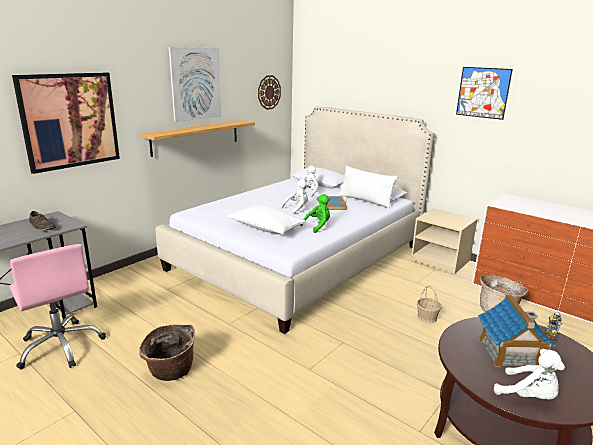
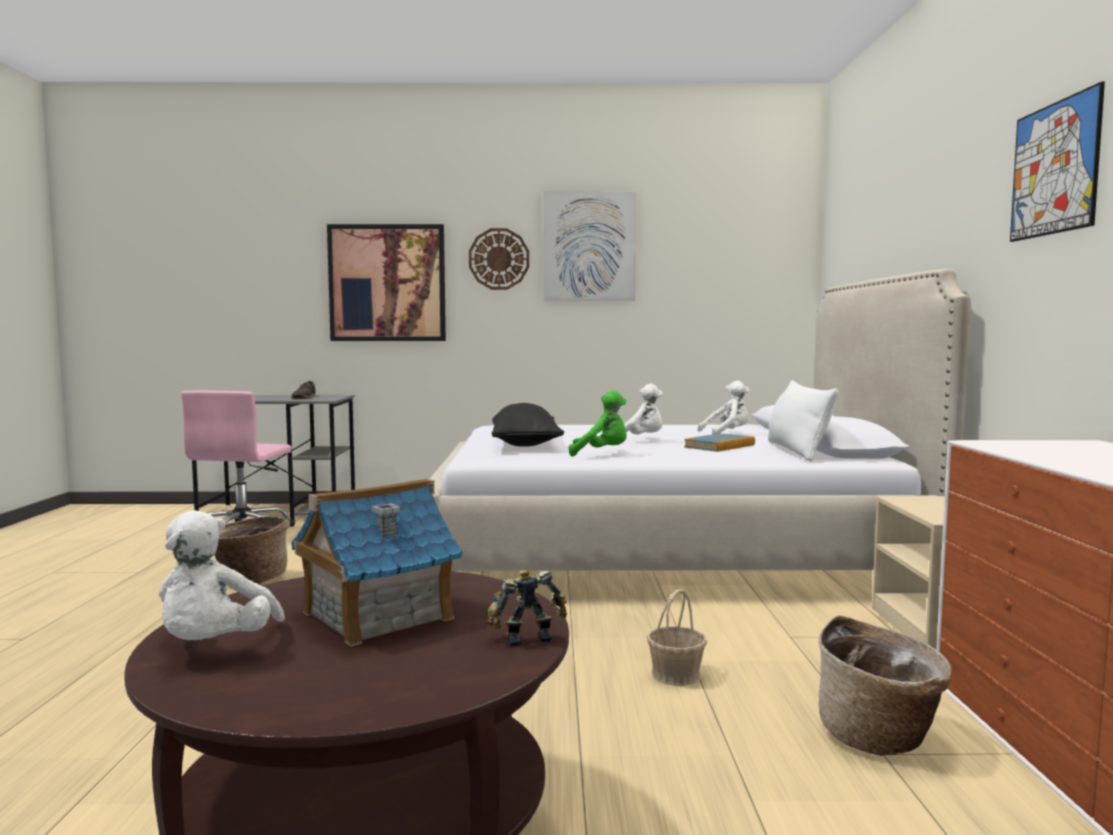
camera: 50 degrees right, 15 degrees down
shelf [140,120,255,157] -> none
white pillow [227,204,306,234] -> black pillow [492,403,564,447]
wall clock [258,75,281,110] -> wall clock moved to [469,228,529,290]

